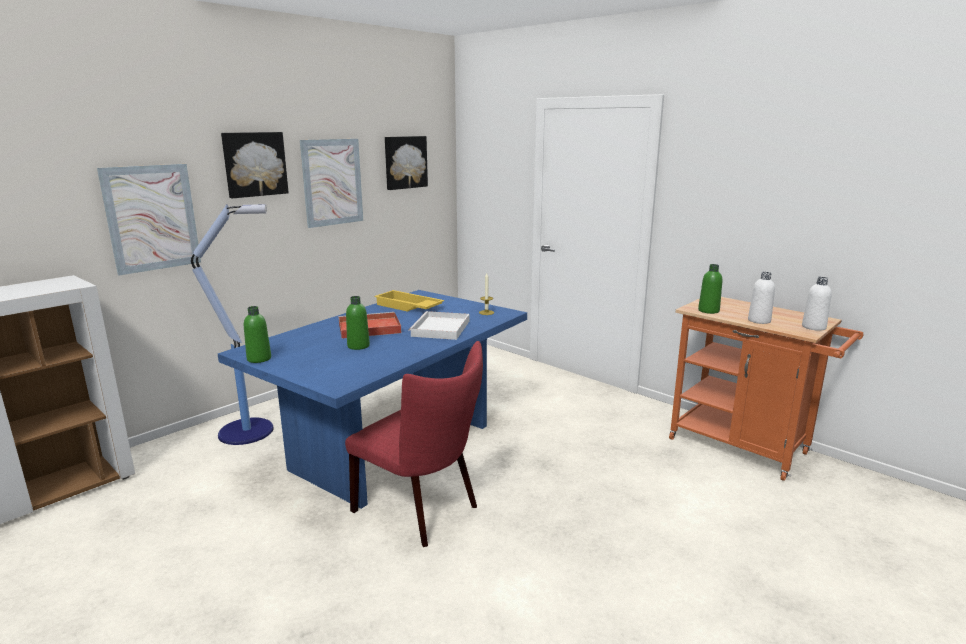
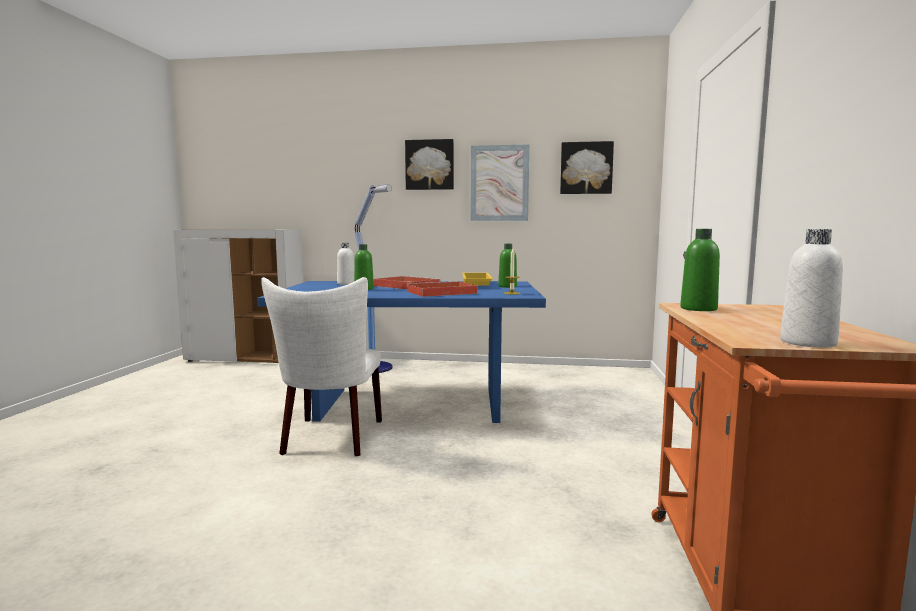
camera: 55 degrees right, 10 degrees down
picture [97,164,201,275] -> none
green bottle [244,306,271,363] -> green bottle moved to [499,244,517,288]
red chair [345,341,483,547] -> white chair [261,277,382,456]
white tray [408,311,470,340] -> red tray [407,281,477,297]
white bottle [748,272,775,324] -> white bottle moved to [337,243,354,285]

